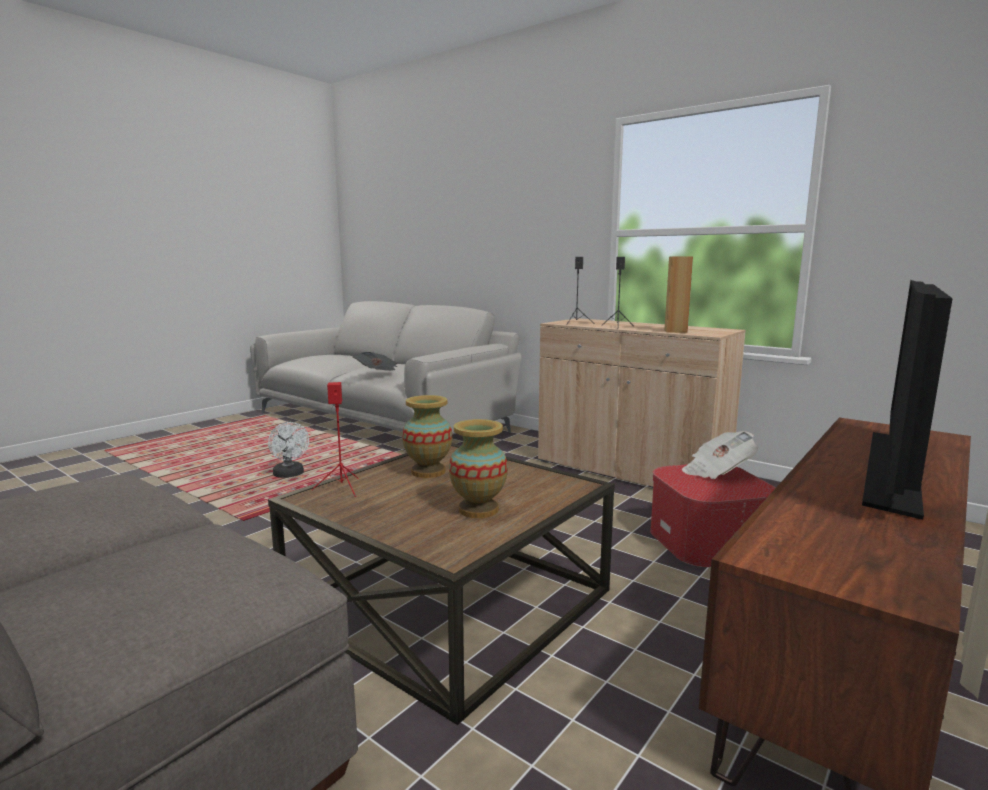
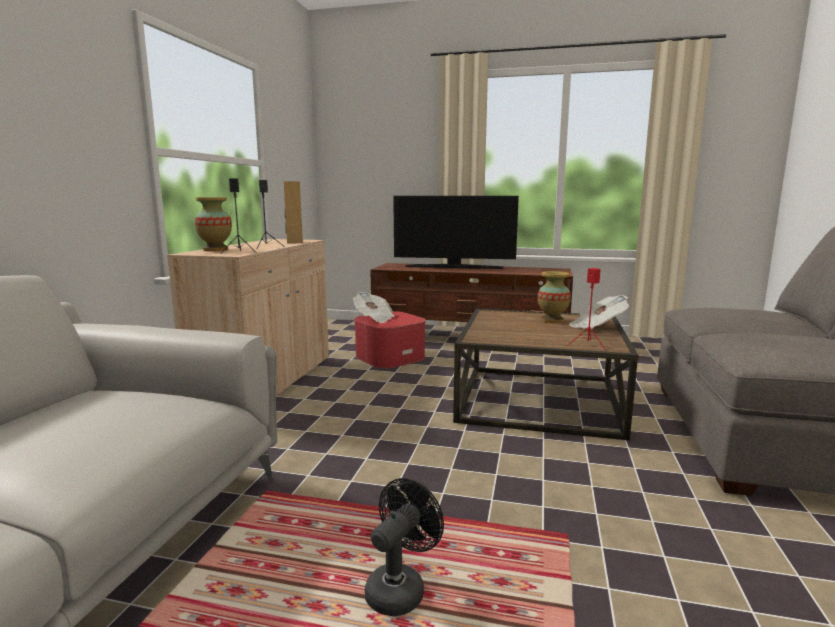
camera: 115 degrees left, 0 degrees up
white fan [268,422,309,478] -> black fan [365,478,444,616]
newspaper [353,352,397,371] -> newspaper moved to [569,295,629,329]
vase [402,395,452,478] -> vase moved to [195,197,232,251]

